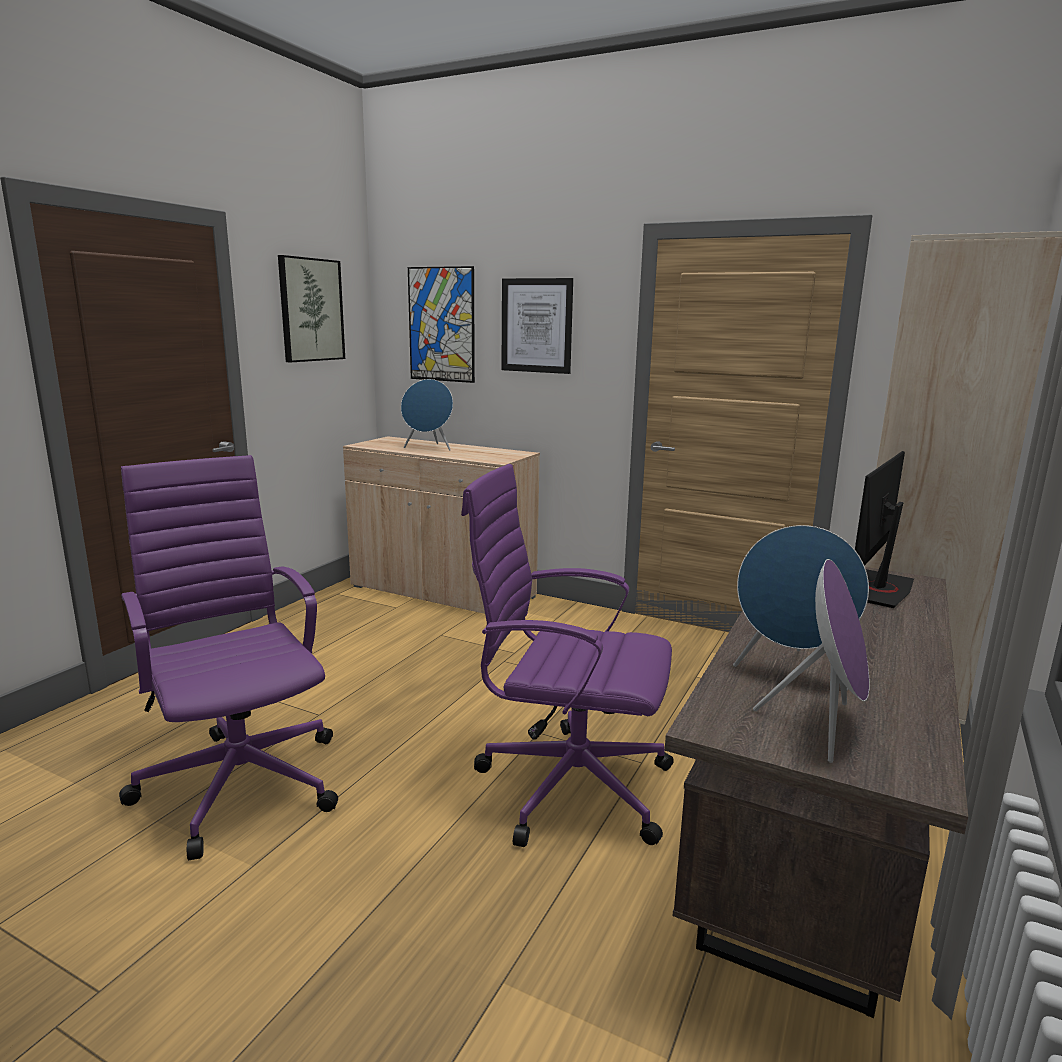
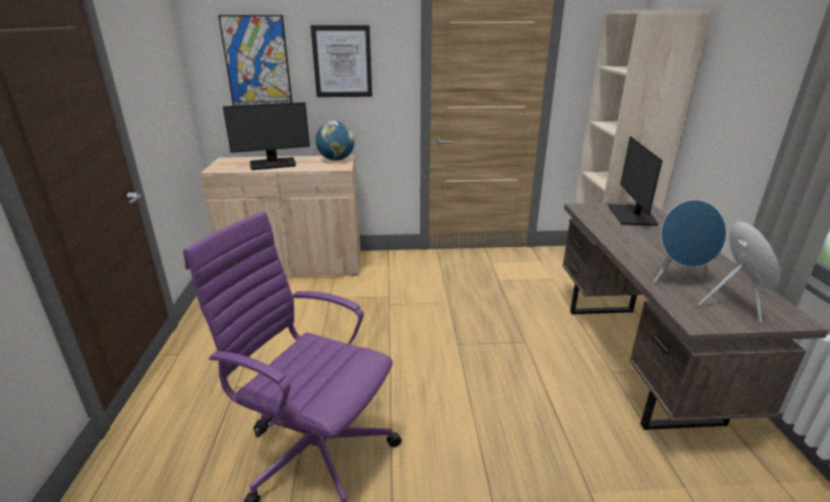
camera: 30 degrees left, 10 degrees up
picture [278,255,345,362] -> none
blue speaker [401,379,453,451] -> monitor [223,102,310,170]
purple office chair [461,464,674,847] -> none
none -> globe [316,121,355,161]

